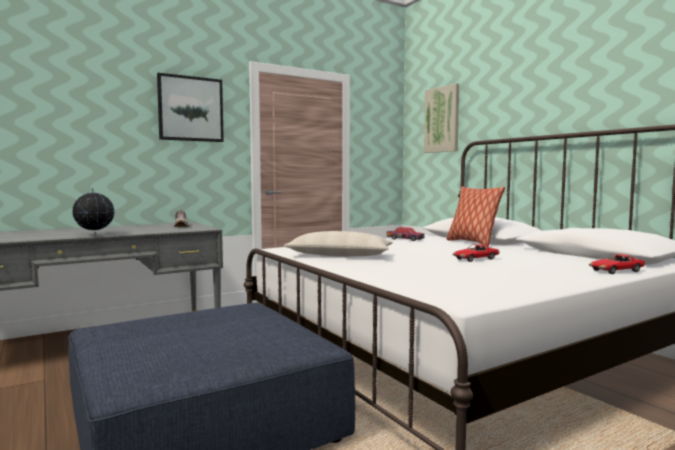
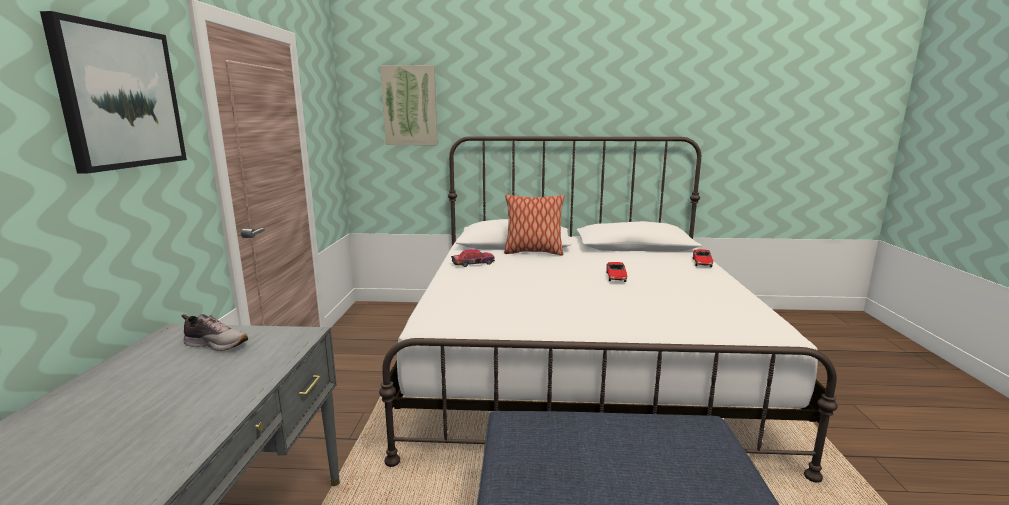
camera: 55 degrees left, 10 degrees up
globe [72,188,114,236] -> none
beige pillow [283,231,393,257] -> none

